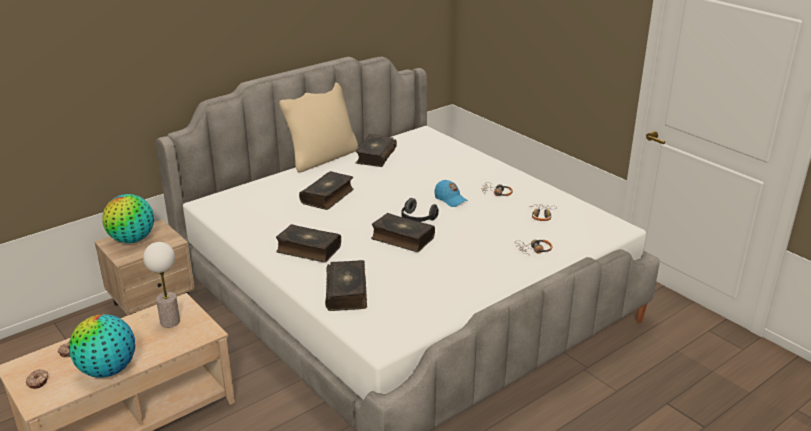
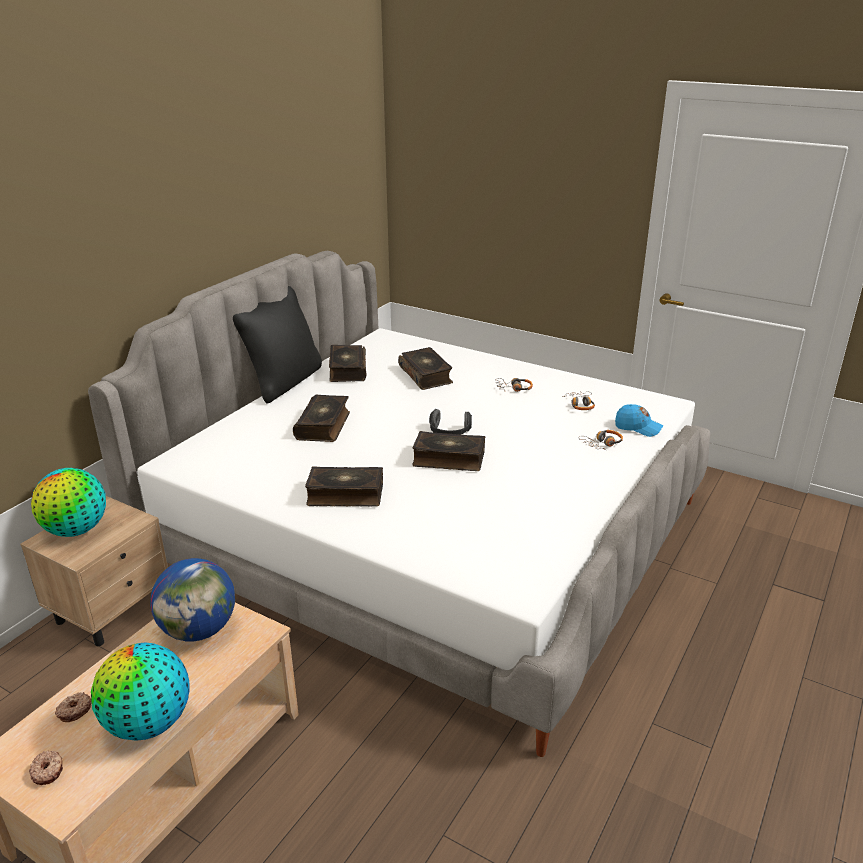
camera: 20 degrees left, 0 degrees up
table lamp [143,242,180,328] -> globe [150,558,235,642]
beige pillow [279,82,358,172] -> black pillow [233,286,322,403]
book [325,260,367,311] -> book moved to [398,347,453,390]
blue cap [434,180,467,207] -> blue cap moved to [615,404,663,437]

